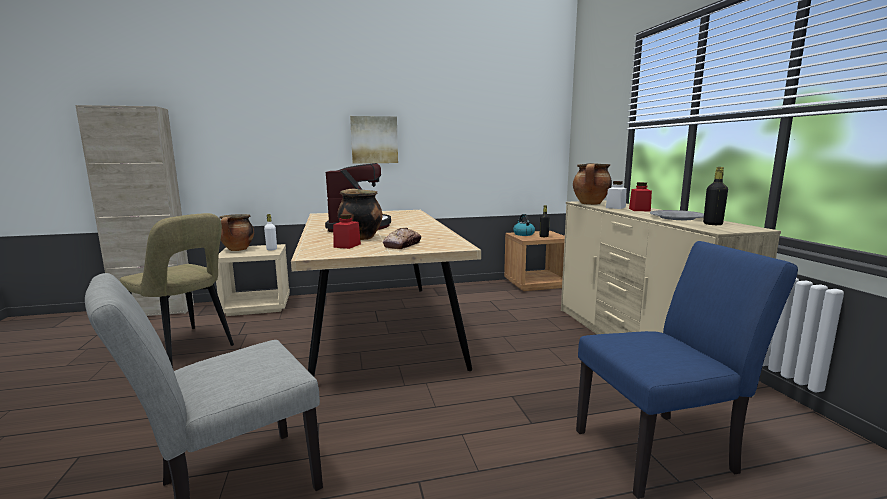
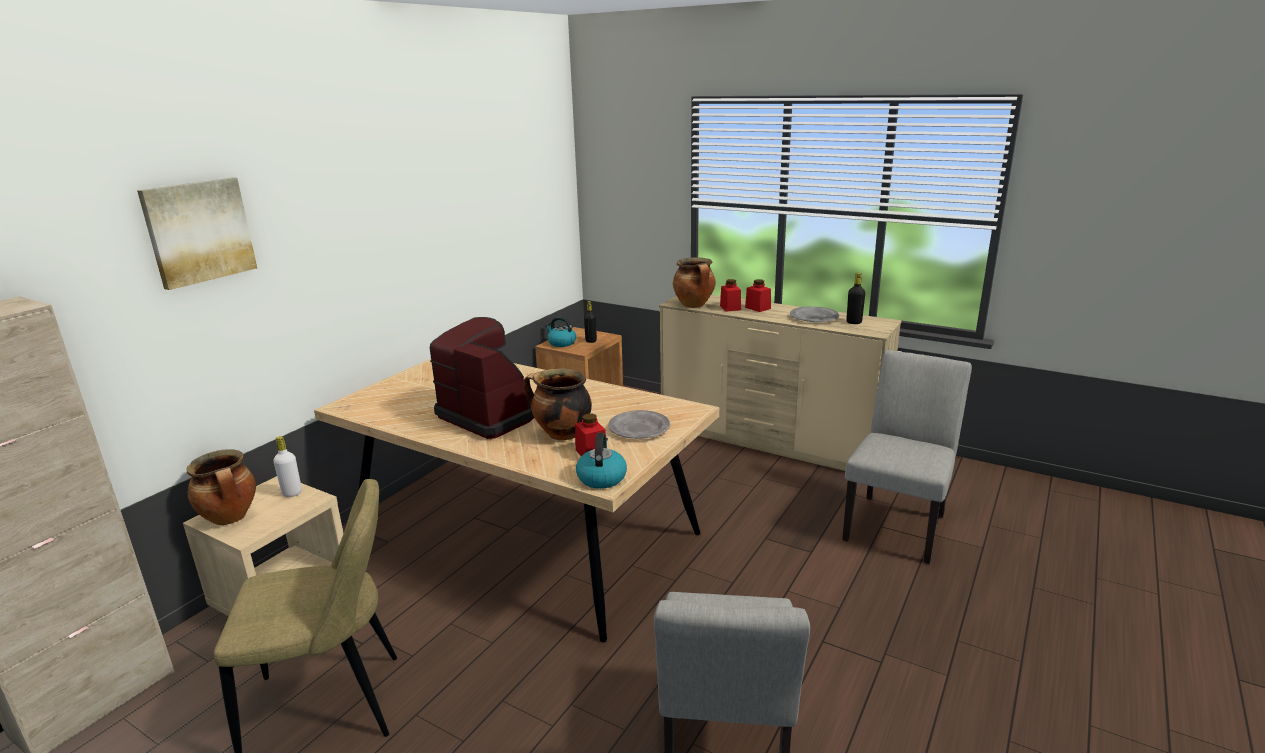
camera: 45 degrees left, 10 degrees up
picture [350,116,398,164] -> picture moved to [137,177,257,290]
bread [383,228,421,249] -> grey plate [608,410,670,439]
blue chair [576,241,798,499] -> grey chair [842,350,972,564]
white jar [606,181,627,209] -> red jar [720,279,741,312]
none -> kettle [576,433,627,489]

